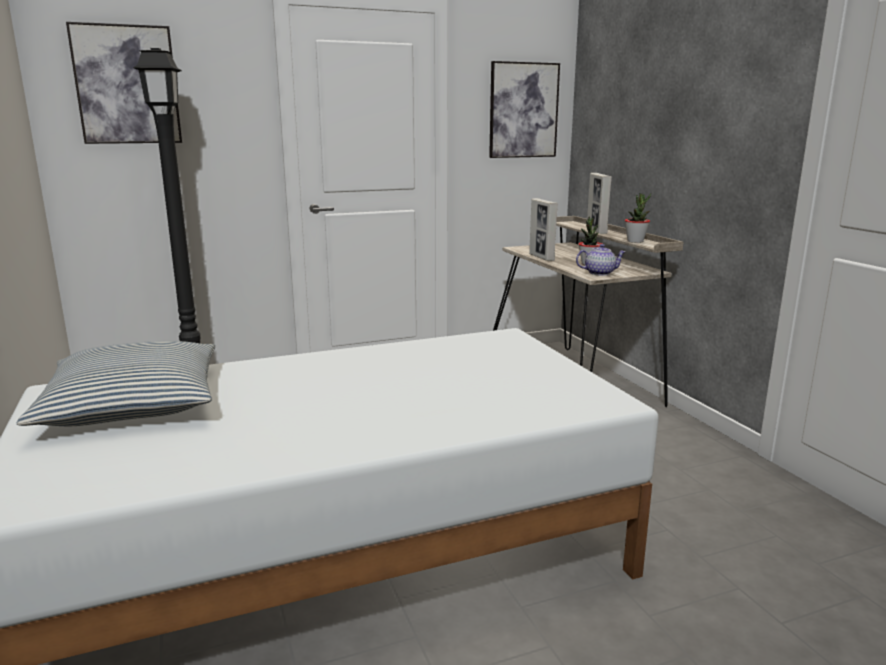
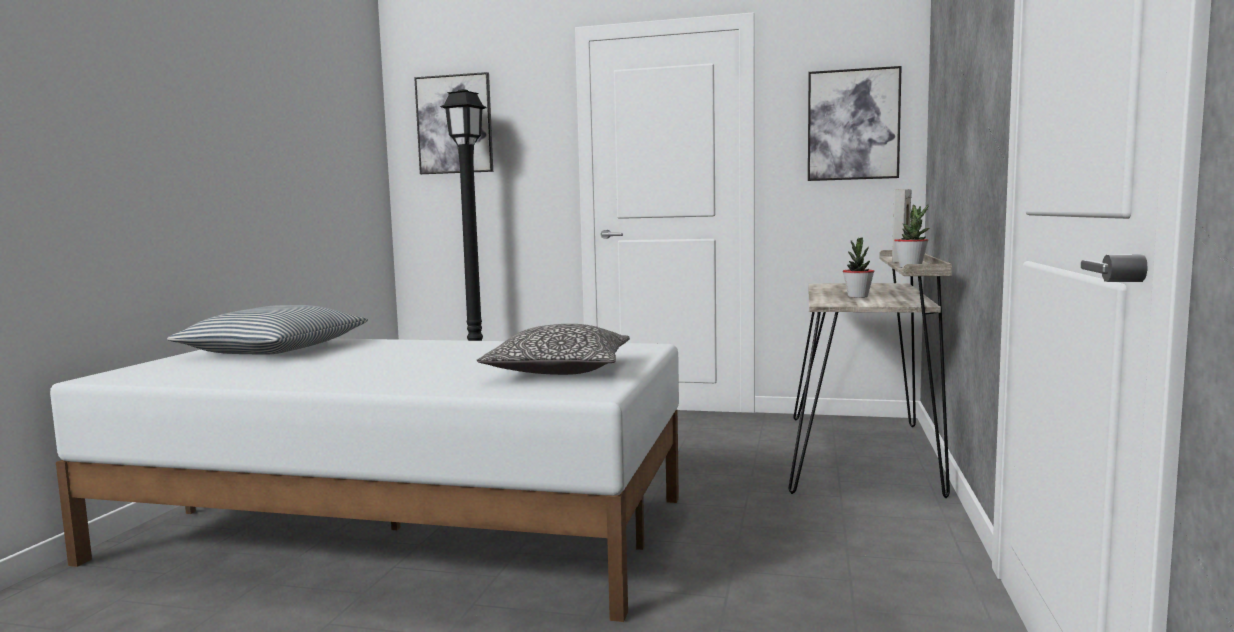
camera: 35 degrees right, 10 degrees down
picture frame [529,198,558,261] -> none
teapot [576,244,626,276] -> none
none -> pillow [477,324,630,375]

